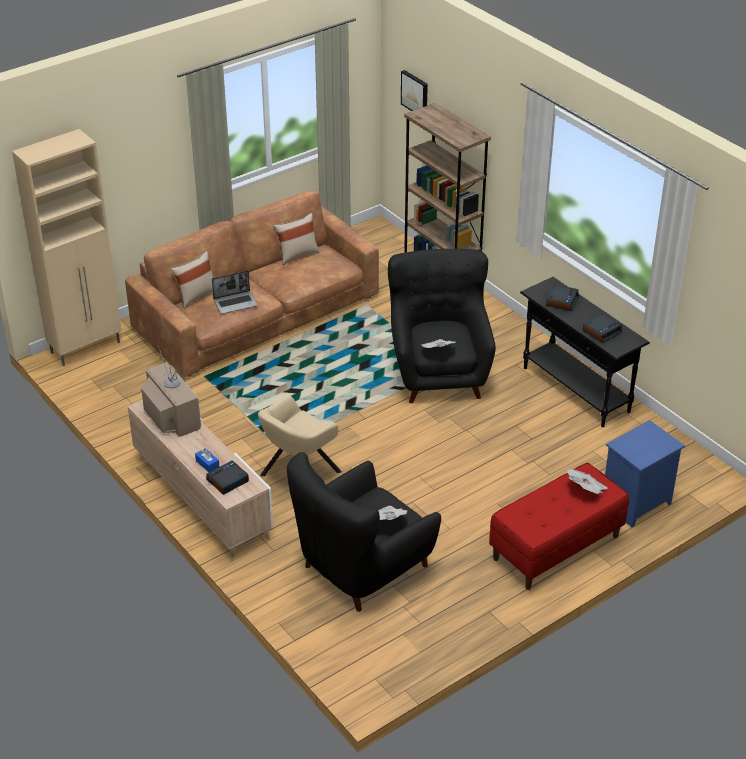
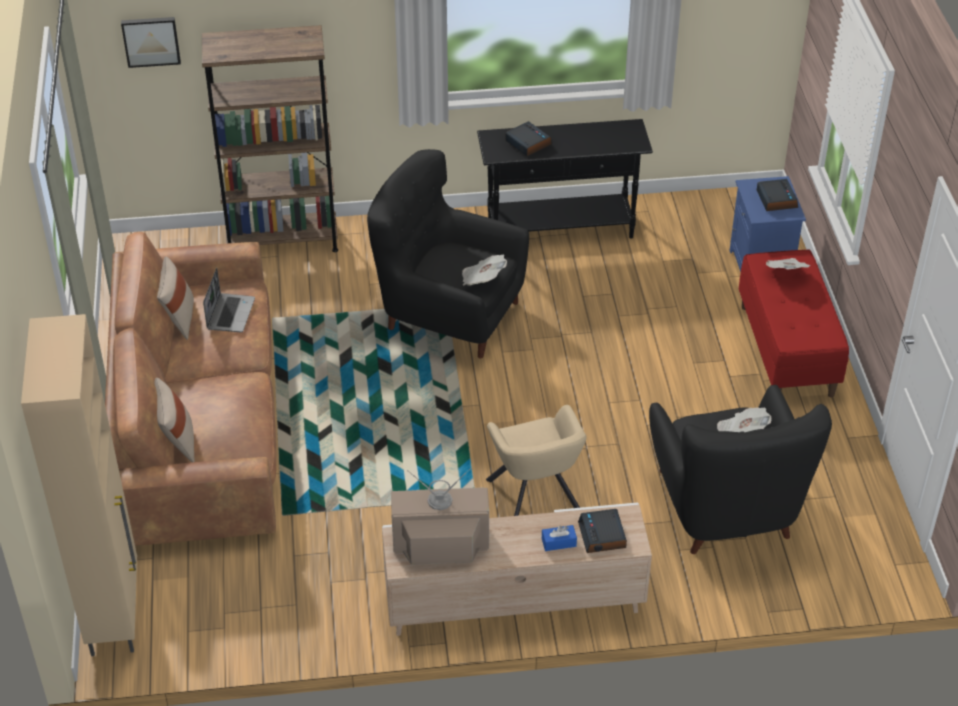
camera: 60 degrees left, 5 degrees up
laptop [212,270,258,314] -> laptop moved to [203,268,255,332]
alarm clock [583,314,622,343] -> alarm clock moved to [757,179,798,211]

